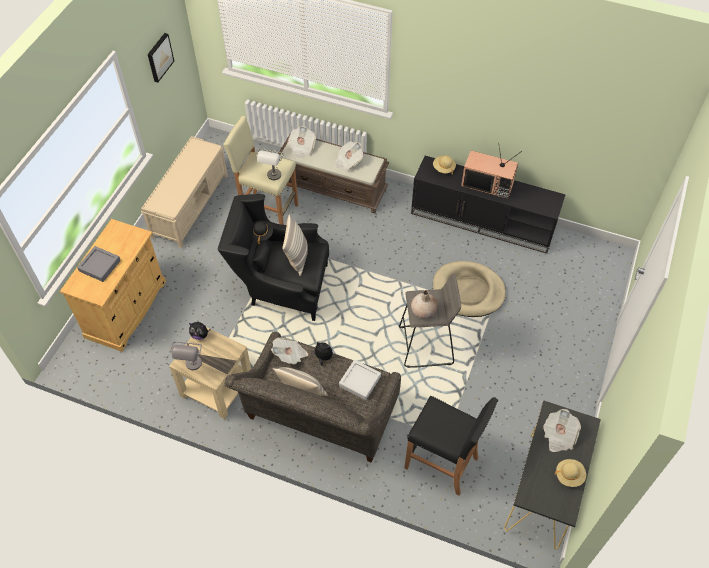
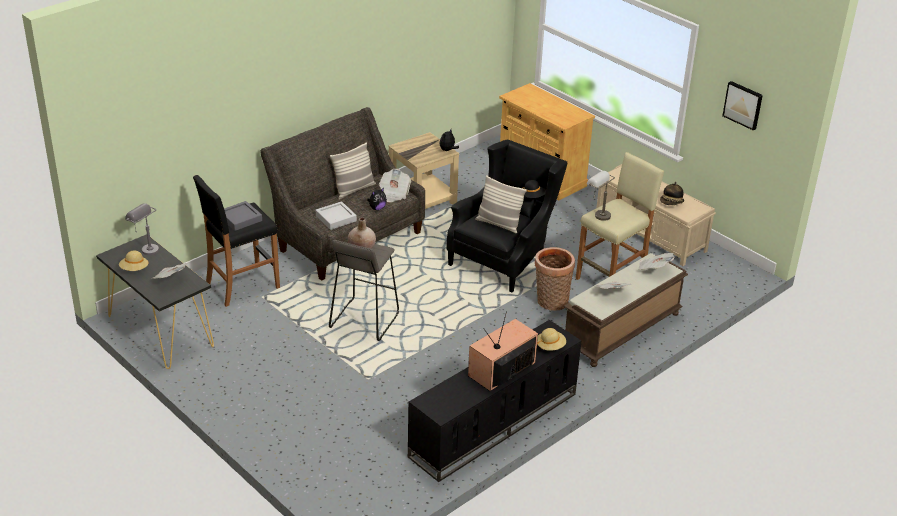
camera: 115 degrees right, 20 degrees down
grey tray [77,246,121,282] -> grey tray moved to [224,201,262,231]
grey table lamp [169,341,202,370] -> grey table lamp moved to [125,203,159,255]
beige dog bed [433,261,506,317] -> none
none -> basket [535,247,575,311]
none -> hat [660,182,684,205]

